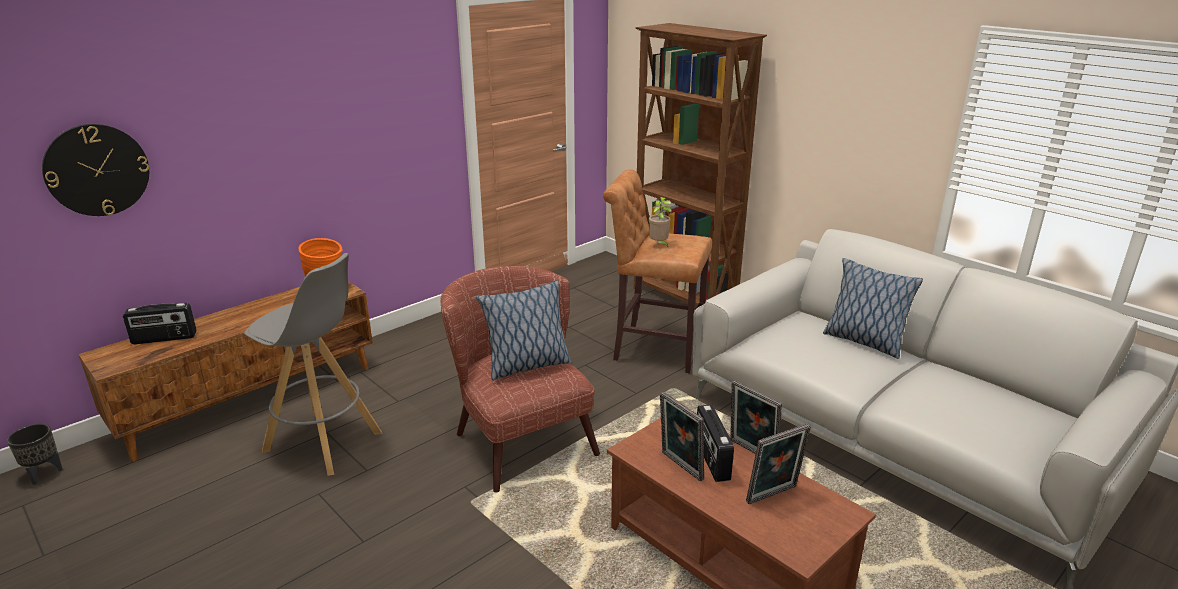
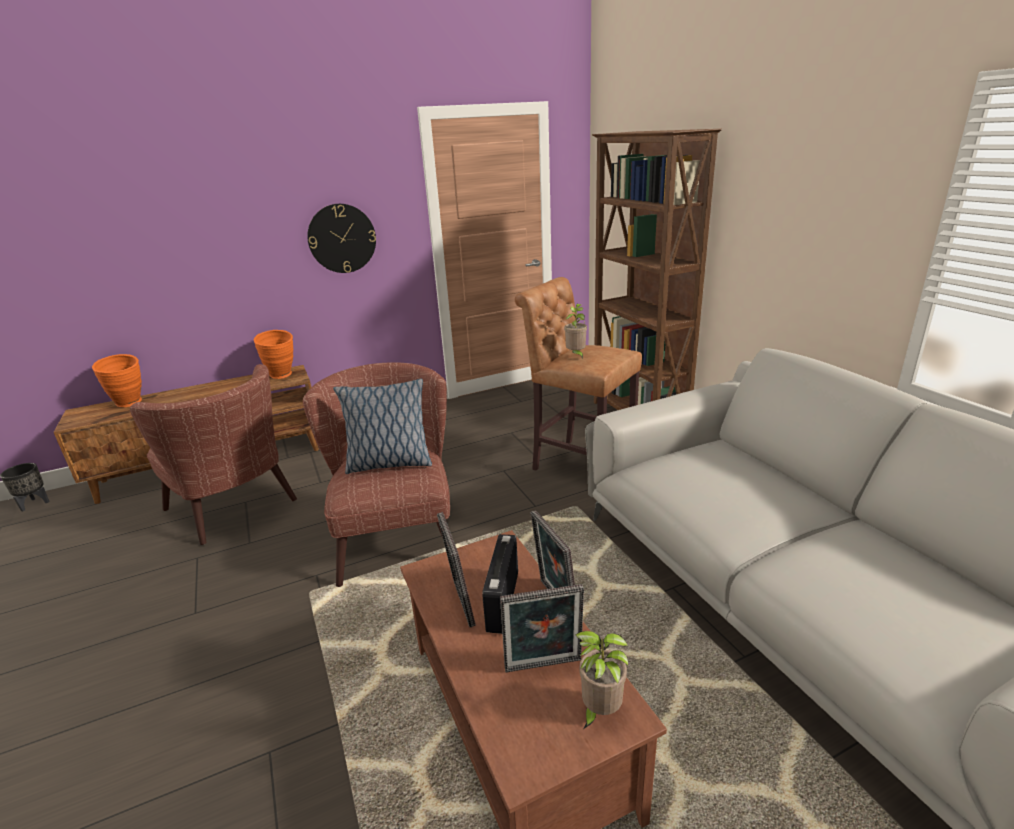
camera: 20 degrees right, 0 degrees up
wall clock [42,124,149,216] -> wall clock moved to [307,204,376,273]
radio [123,303,196,344] -> orange vase [92,354,142,407]
grey stool [244,253,382,476] -> brown armchair [130,364,297,545]
pillow [823,258,923,359] -> none
none -> potted plant [575,631,628,729]

